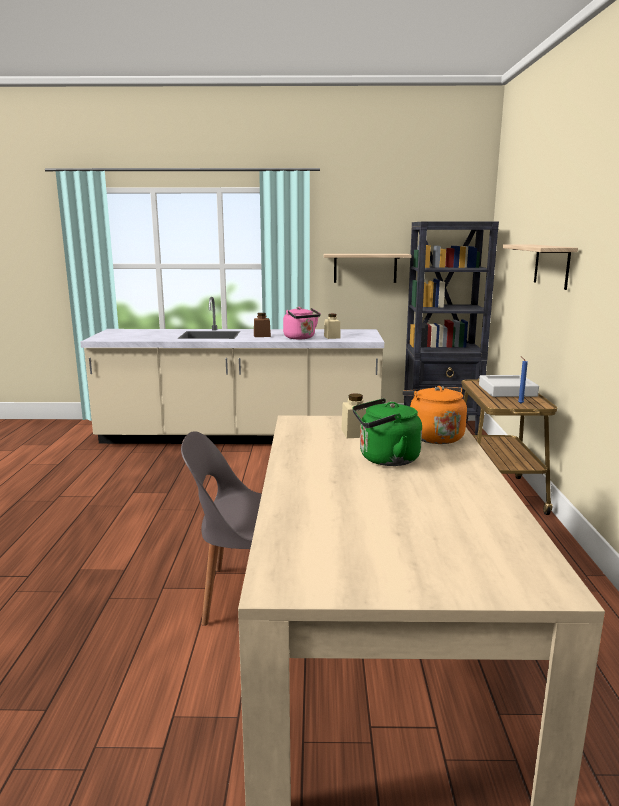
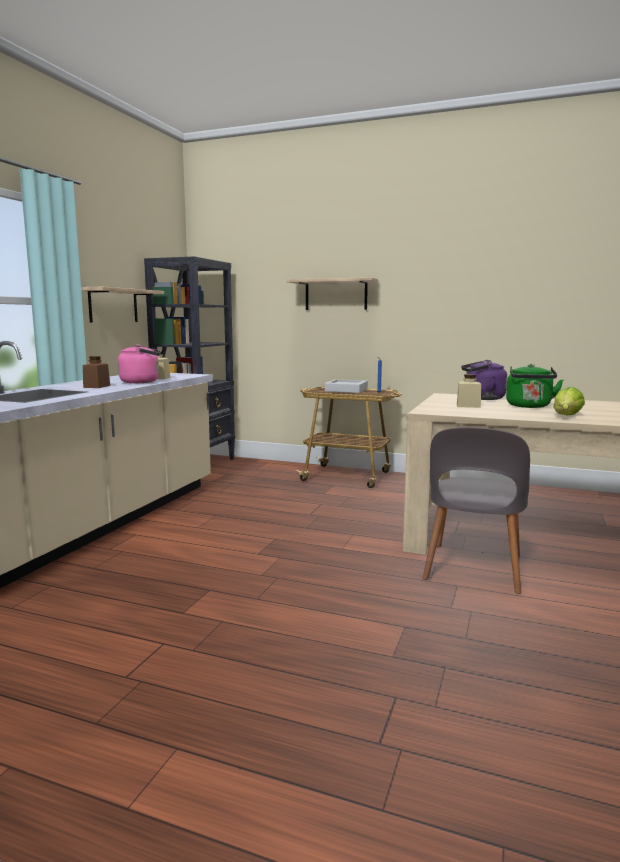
camera: 70 degrees left, 5 degrees down
orange kettle [403,386,467,444] -> purple kettle [461,360,507,400]
none -> lettuce [553,387,585,415]

